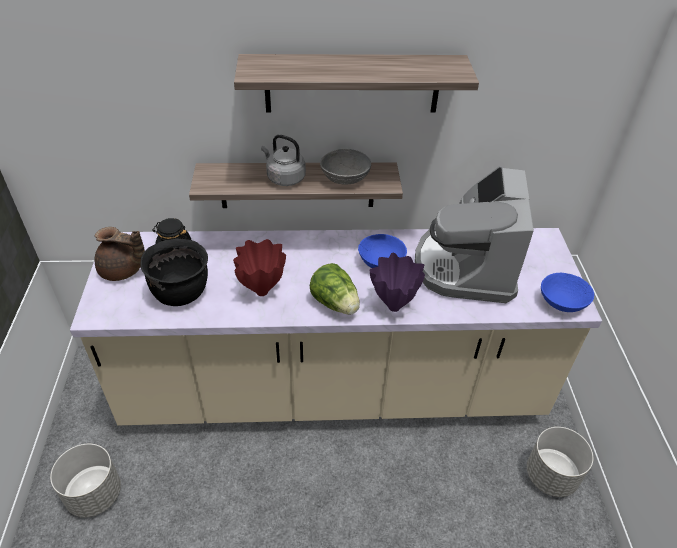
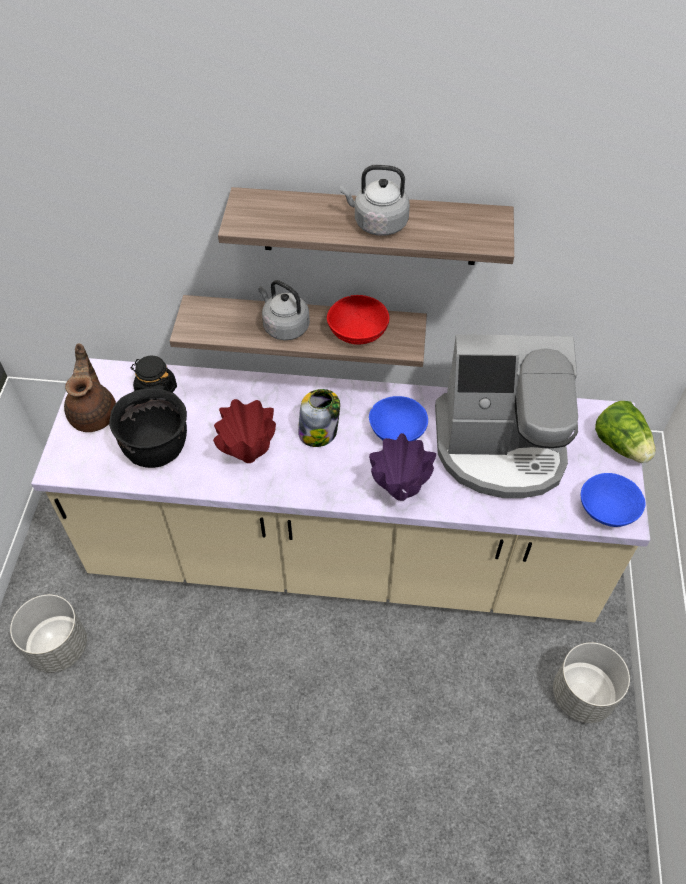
camera: 10 degrees right, 10 degrees up
brown teapot [95,227,145,281] -> brown teapot turned 120 degrees counterclockwise [64,343,116,432]
lettuce [310,263,360,314] -> lettuce moved to [595,401,656,463]
grey bowl [320,149,371,185] -> red bowl [327,295,390,345]
coffee machine [415,166,534,303] -> coffee machine turned 105 degrees counterclockwise [435,334,578,498]
none -> jar [298,389,340,447]
none -> grey kettle [340,165,410,236]

